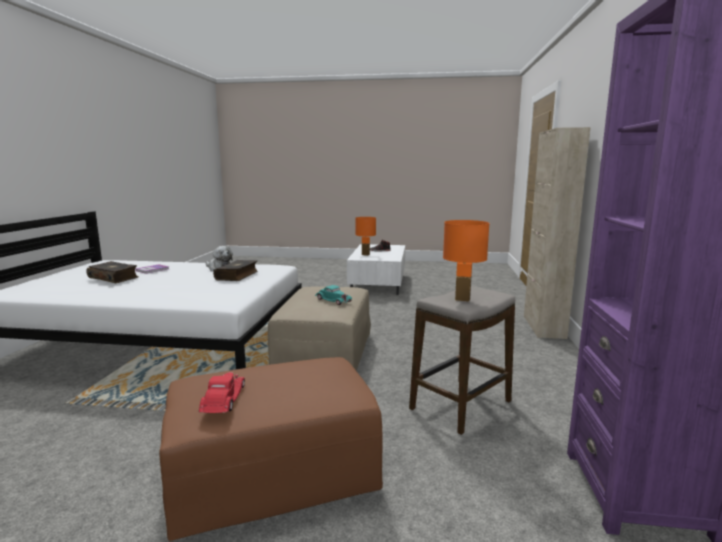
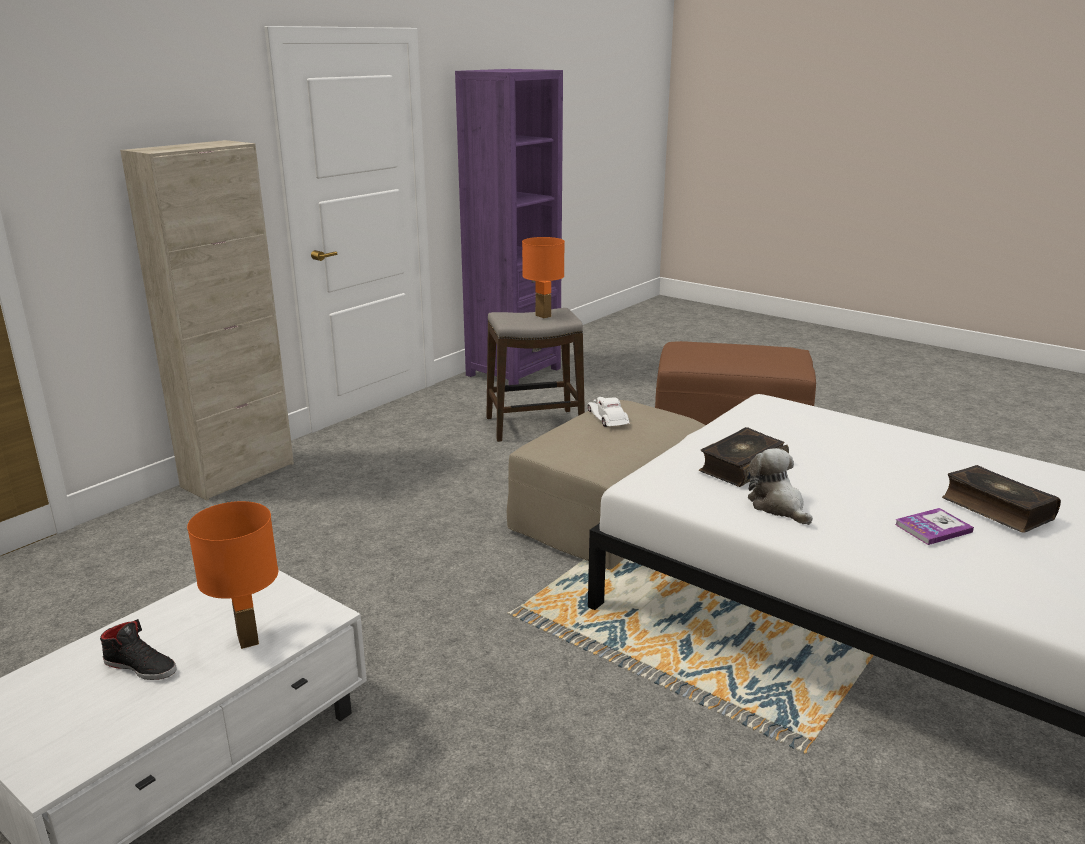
camera: 150 degrees left, 10 degrees up
red toy car [198,372,245,413] -> none
turquoise toy car [315,285,352,305] -> white toy car [588,397,630,427]

